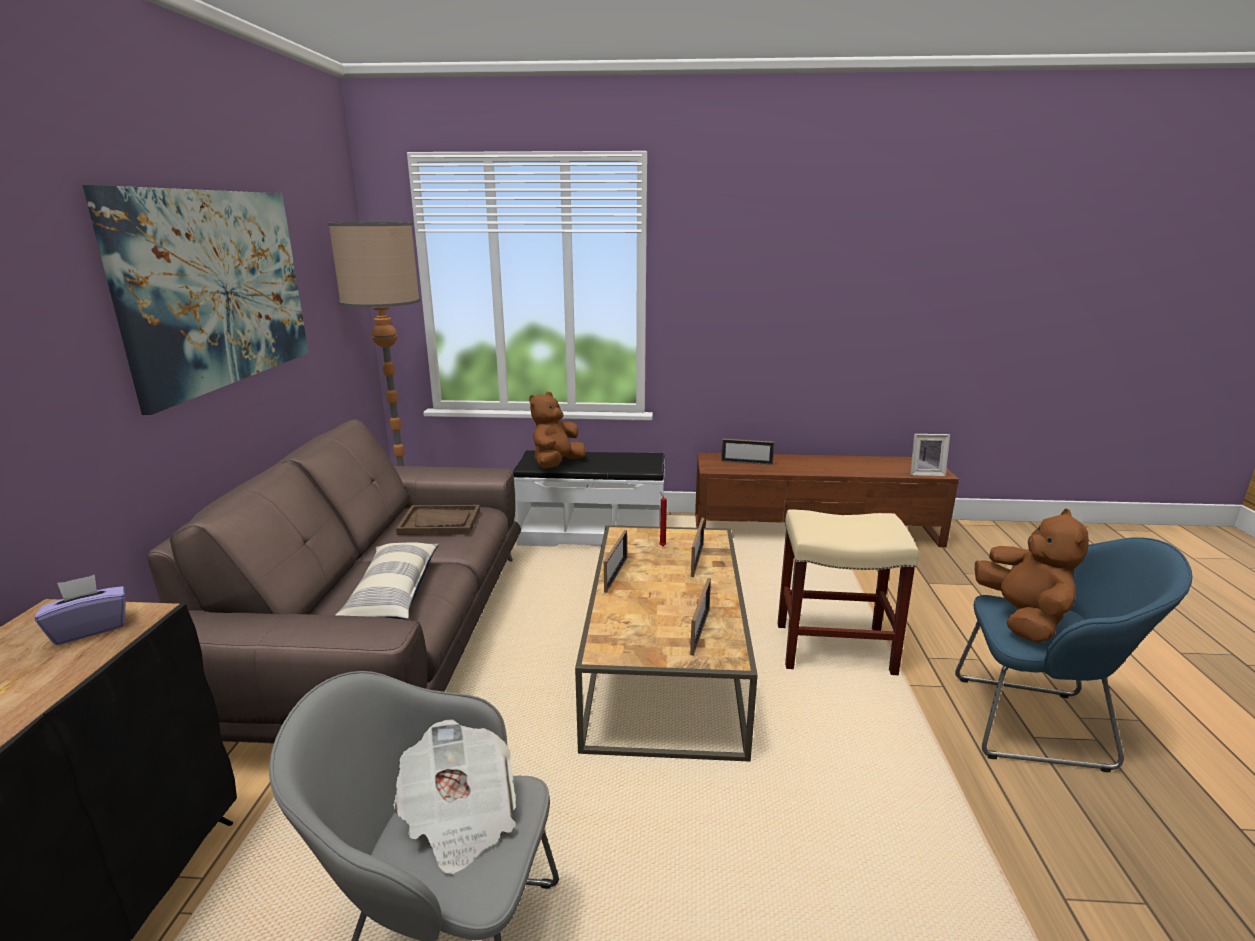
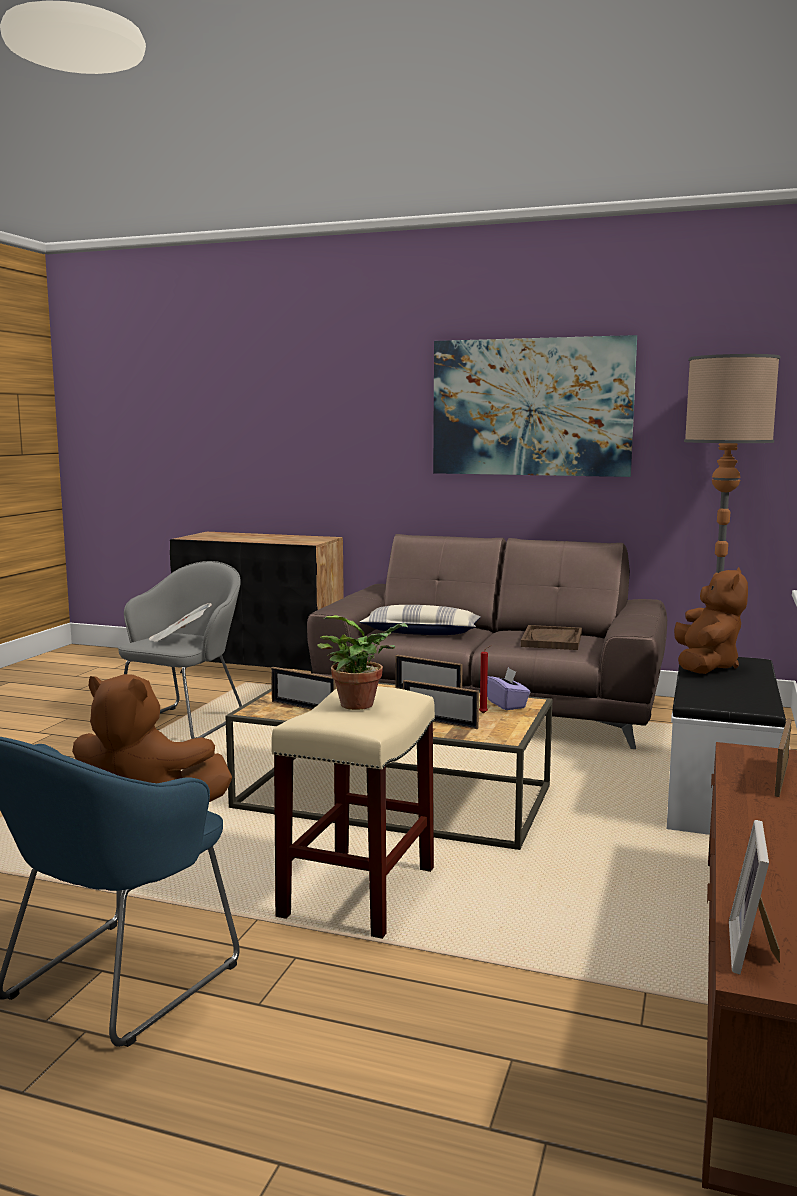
camera: 105 degrees right, 10 degrees down
purple tissue box [35,575,125,645] -> purple tissue box moved to [487,667,531,710]
brown plush toy [529,392,585,469] -> brown plush toy turned 60 degrees clockwise [674,567,748,674]
none -> potted plant [317,615,408,710]

